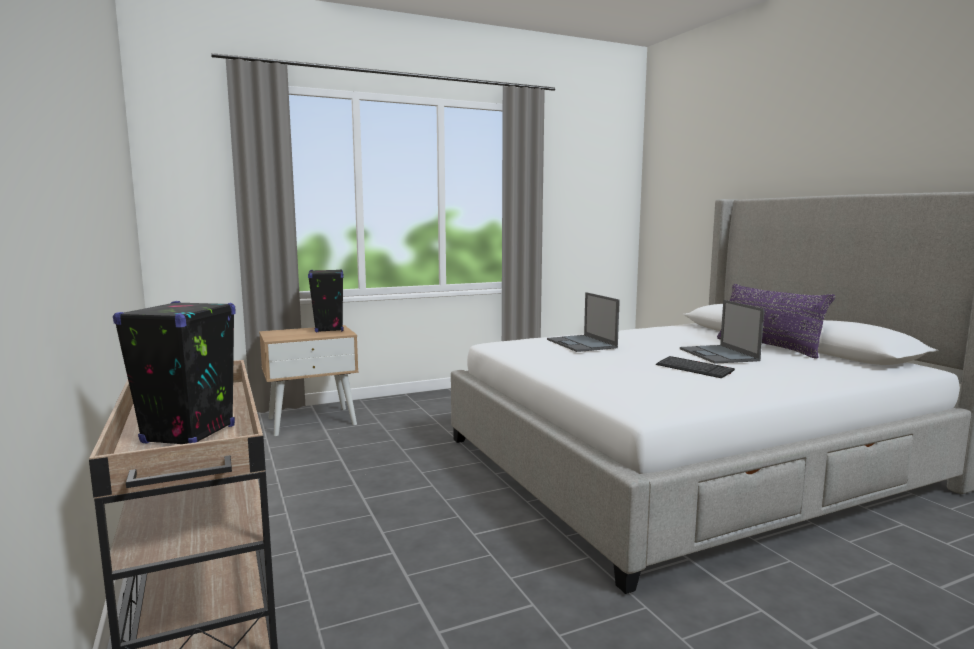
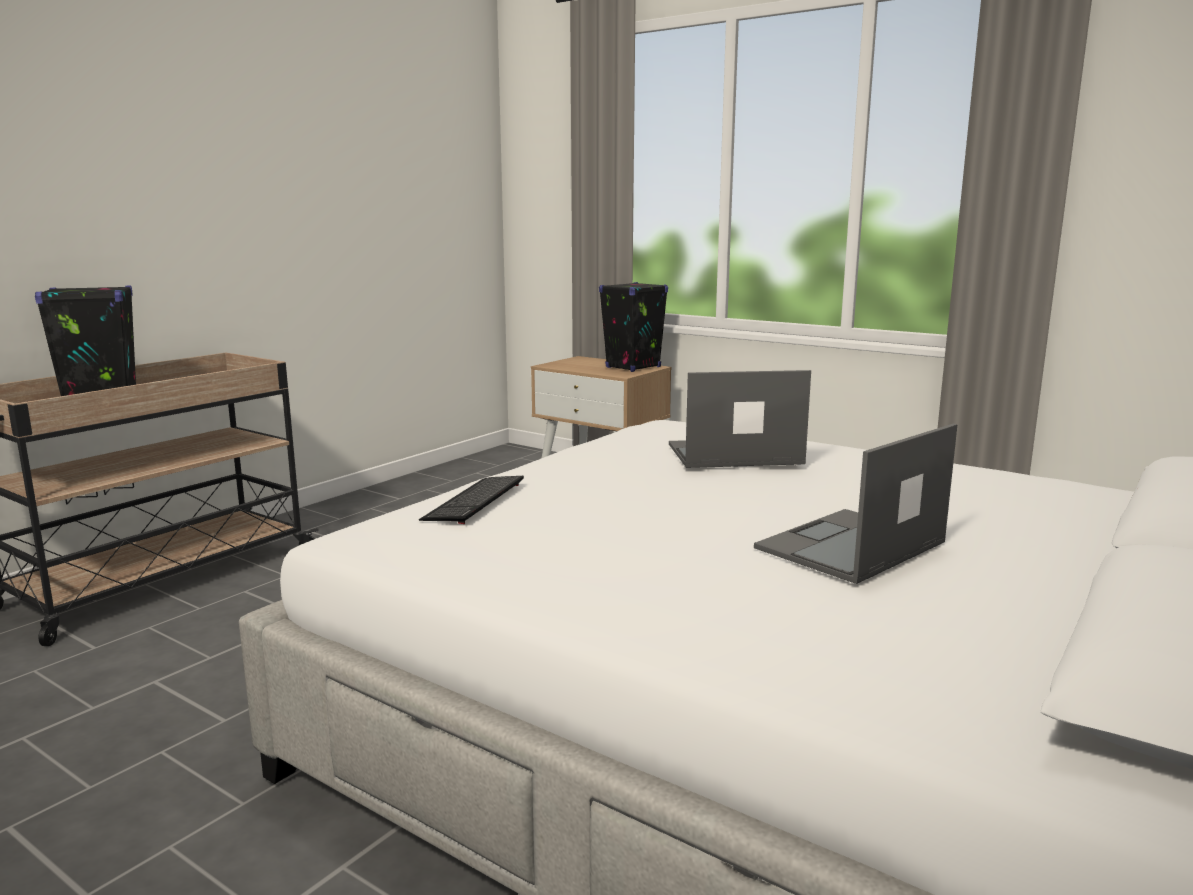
camera: 60 degrees right, 5 degrees up
laptop [547,292,620,352] -> laptop turned 45 degrees clockwise [669,370,811,468]
keyboard [656,356,735,378] -> keyboard moved to [419,476,524,524]
purple pillow [717,284,835,358] -> none

